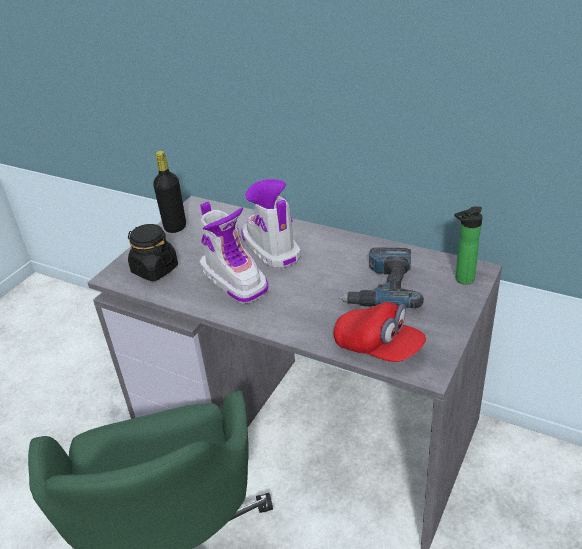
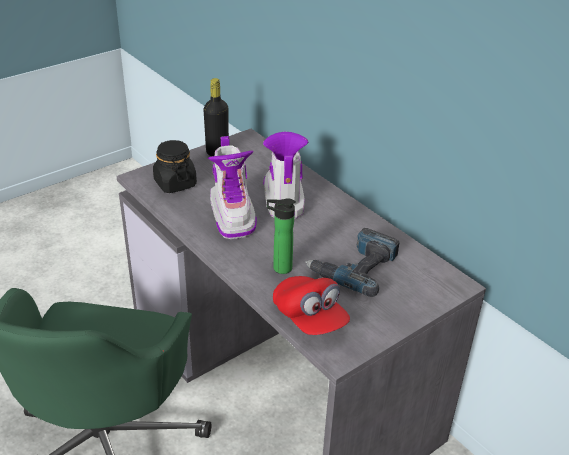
camera: 20 degrees right, 0 degrees up
bottle [454,206,483,285] -> bottle moved to [267,198,296,274]

